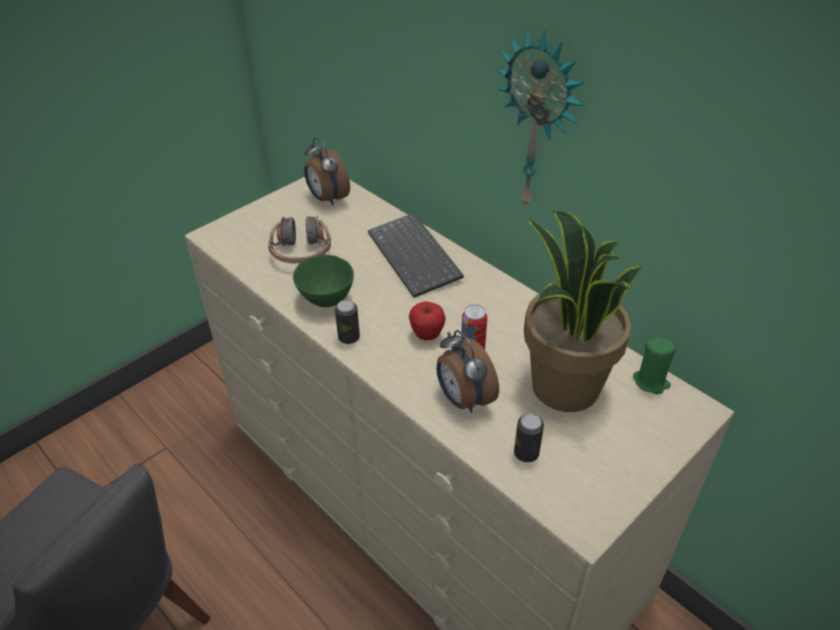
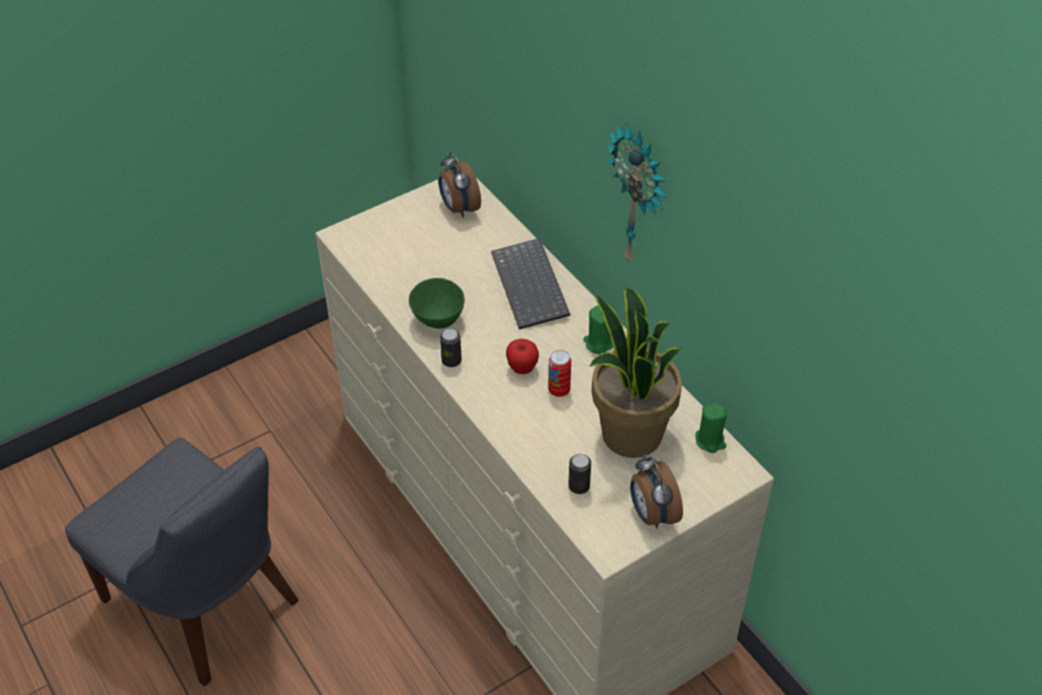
camera: 10 degrees right, 5 degrees up
headphones [268,215,331,263] -> none
alarm clock [437,330,499,413] -> alarm clock moved to [630,455,683,528]
none -> green candle [583,305,613,354]

